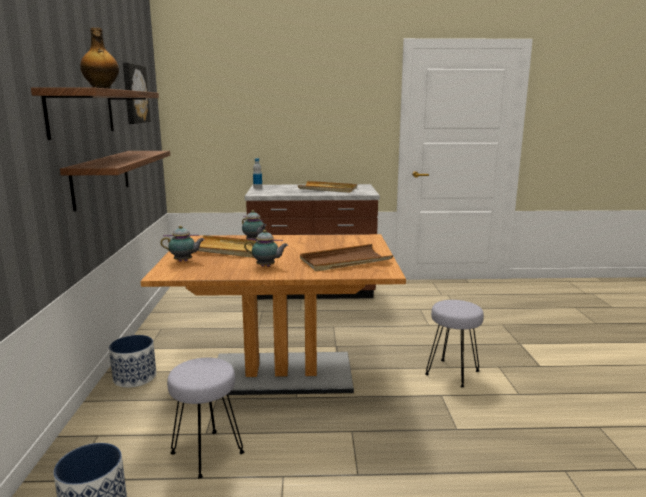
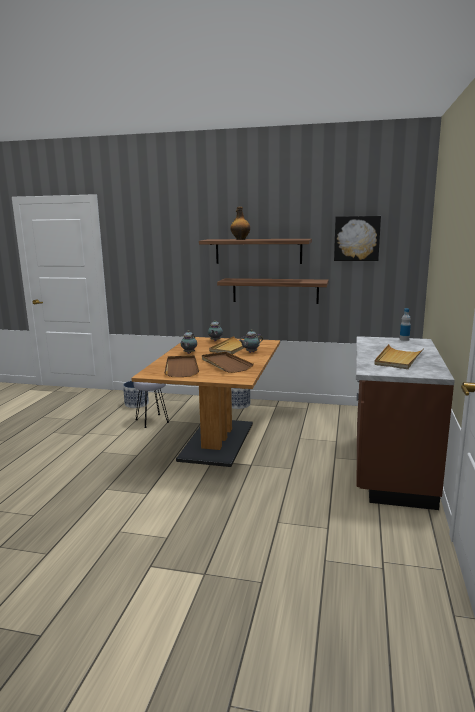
camera: 105 degrees right, 0 degrees up
grey stool [425,300,484,387] -> none
none -> brown tray [202,352,254,373]

